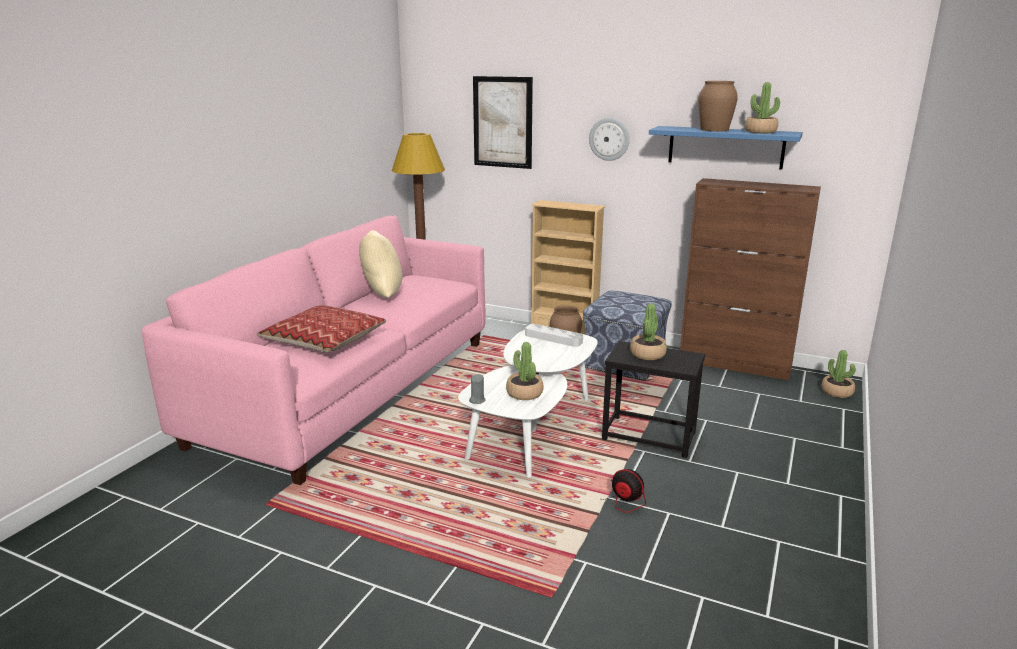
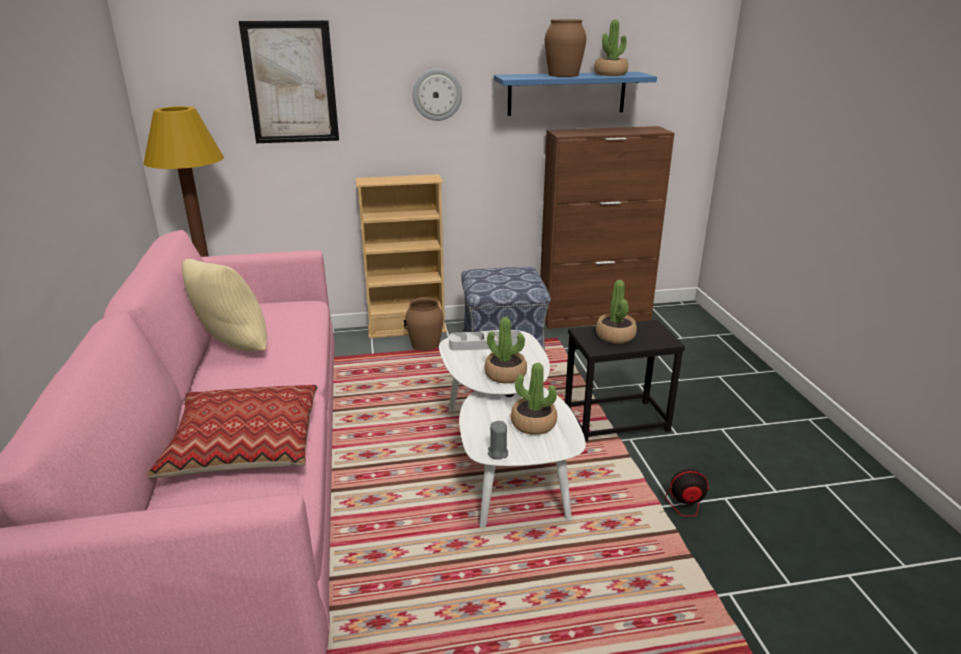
camera: 35 degrees left, 5 degrees up
potted plant [821,350,856,398] -> potted plant moved to [485,317,527,383]

